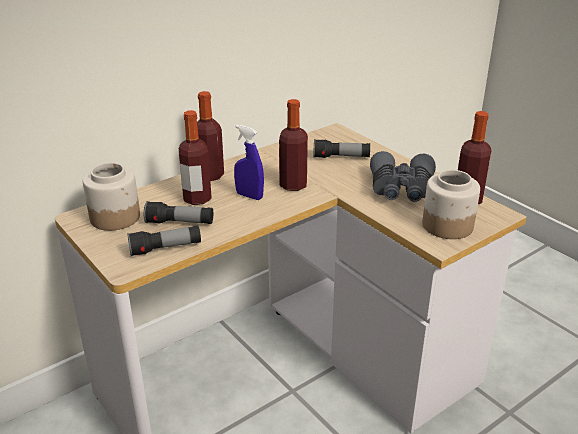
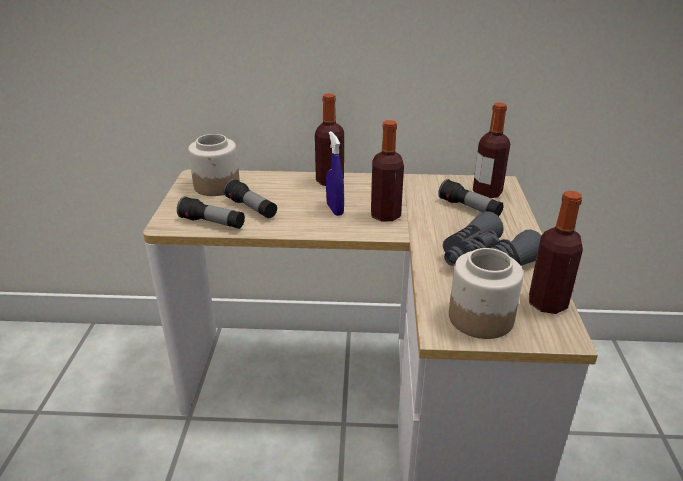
camera: 40 degrees right, 0 degrees up
bottle [179,110,212,205] -> bottle moved to [473,103,510,198]

